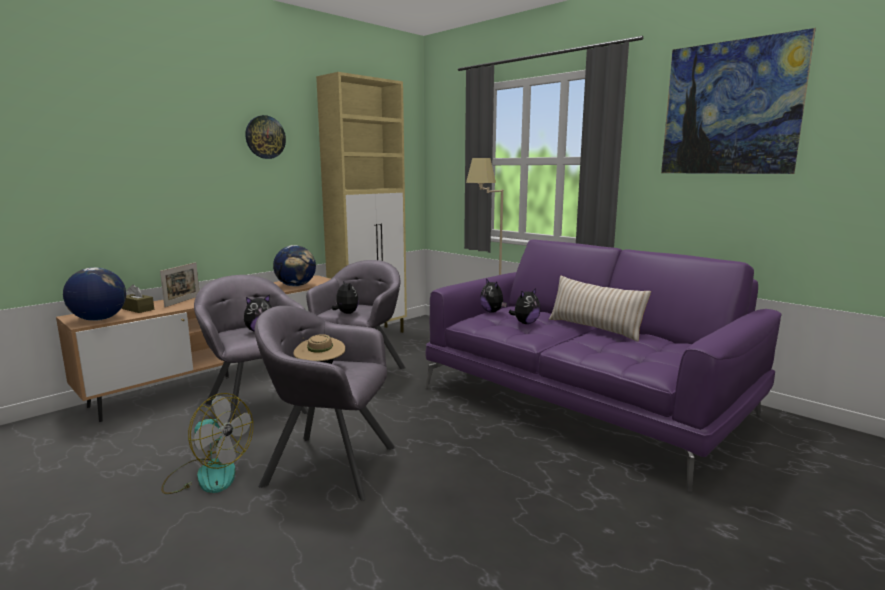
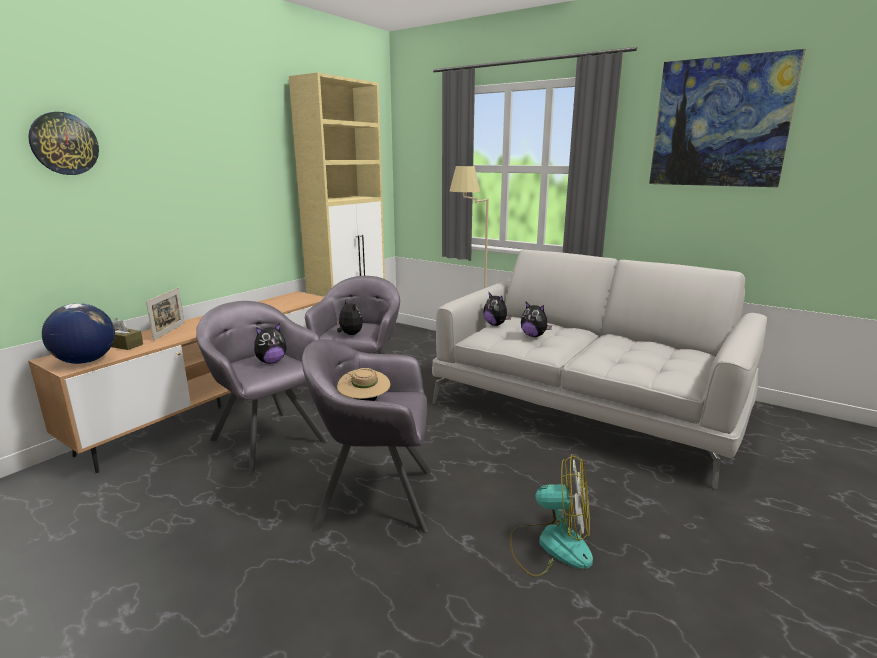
camera: 10 degrees left, 5 degrees up
fan [161,393,253,494] -> fan moved to [510,454,593,577]
wall clock [245,115,286,159] -> wall clock moved to [28,112,99,175]
globe [273,245,316,287] -> none
purple sofa [425,240,782,492] -> grey sofa [432,250,767,489]
plush toy [509,288,541,324] -> plush toy turned 90 degrees clockwise [521,302,552,337]
beige pillow [549,276,651,341] -> none

